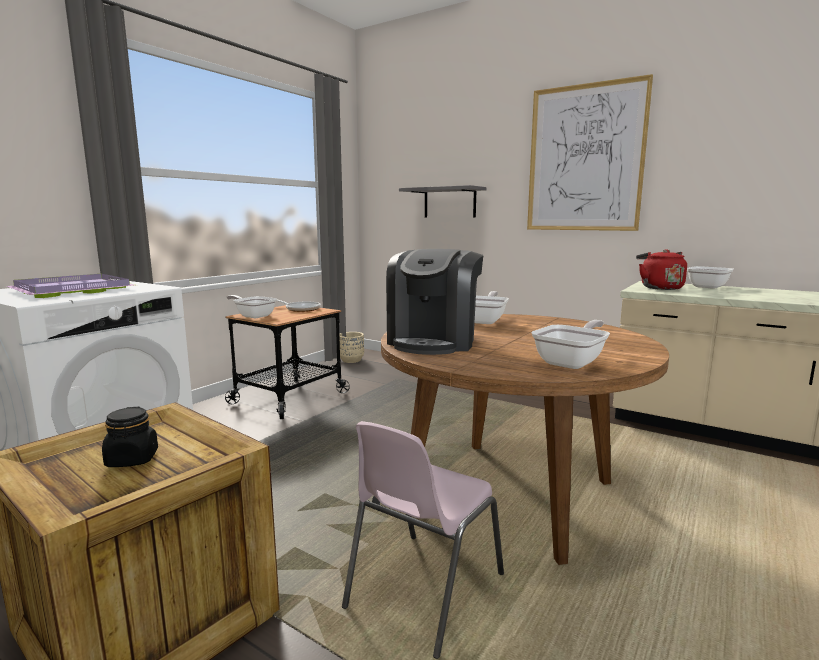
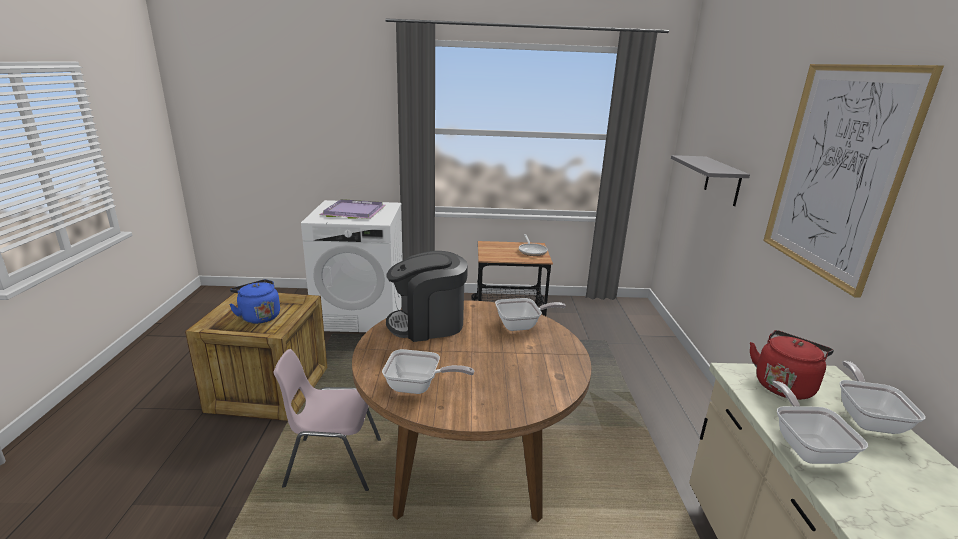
camera: 55 degrees right, 10 degrees up
black jar [102,407,158,467] -> blue kettle [229,279,280,324]
frying pan [227,295,277,318] -> frying pan moved to [773,381,868,464]
beige planter [339,332,364,363] -> none

